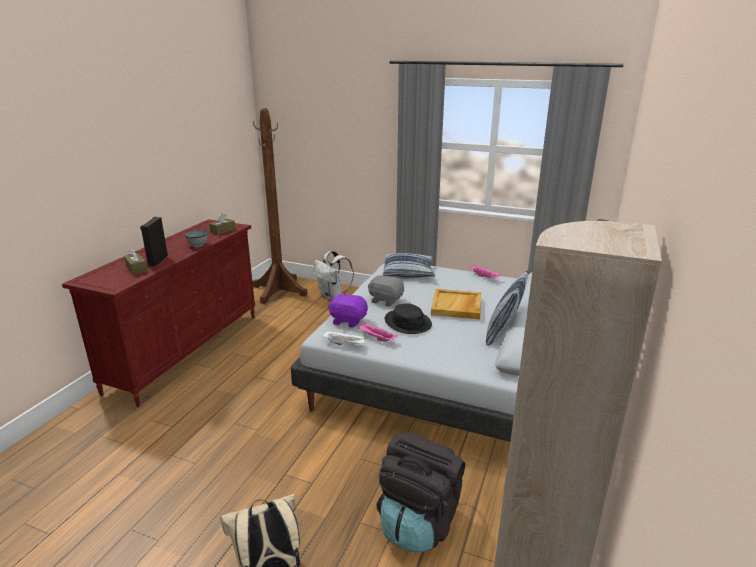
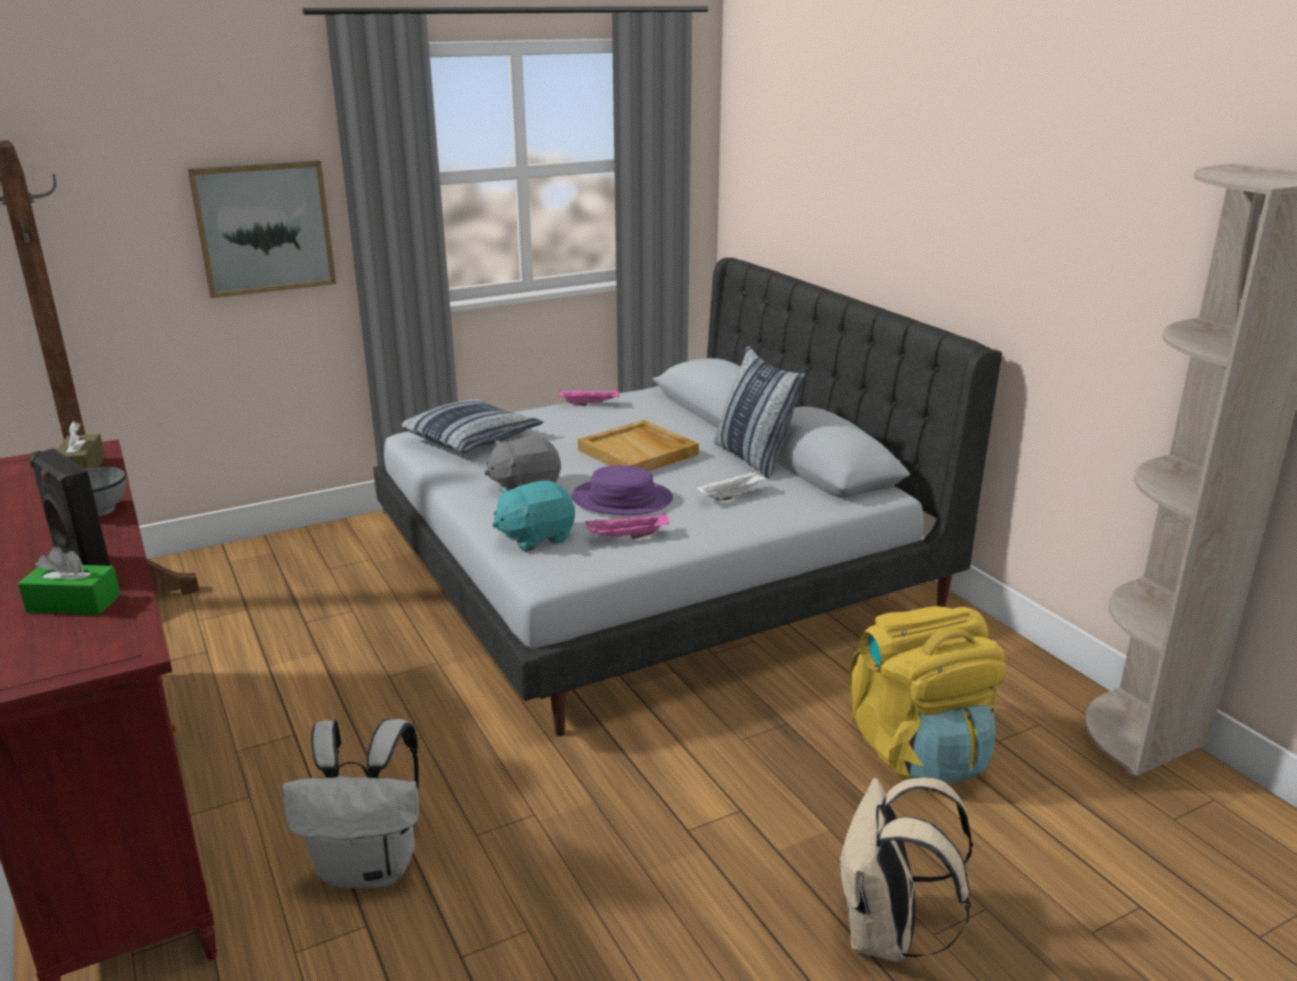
camera: 50 degrees left, 0 degrees up
brown tissue box [124,248,147,275] -> green tissue box [18,547,121,615]
white backpack [314,251,354,300] -> white backpack moved to [282,719,419,888]
white tray [322,330,365,345] -> white tray moved to [696,470,769,500]
purple plush toy [328,293,368,328] -> turquoise plush toy [492,480,575,551]
black backpack [377,432,465,553] -> yellow backpack [849,606,1006,783]
black hat [385,303,432,334] -> purple hat [572,465,673,515]
none -> picture [188,160,336,298]

